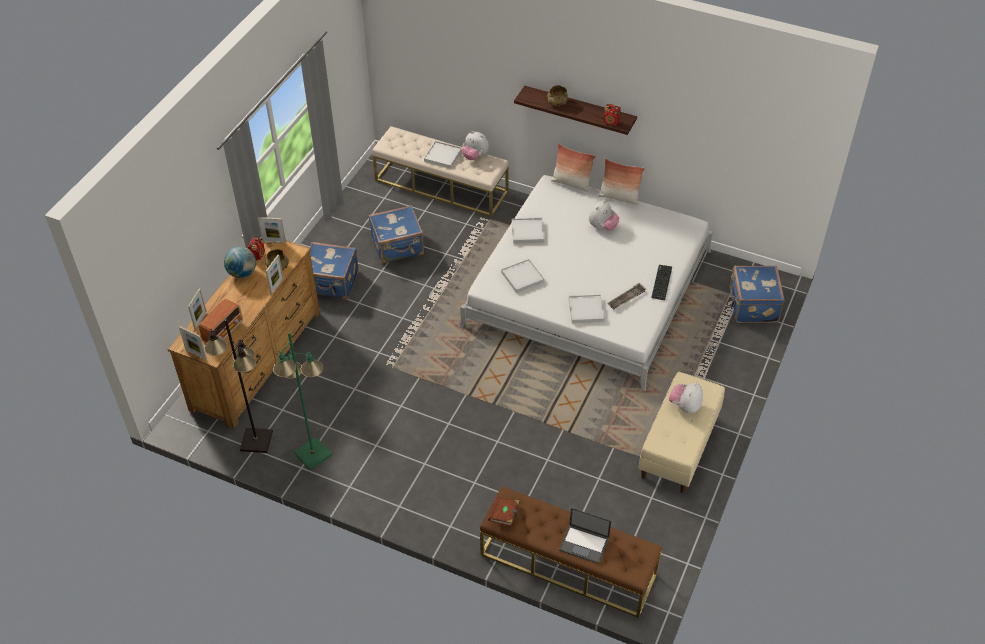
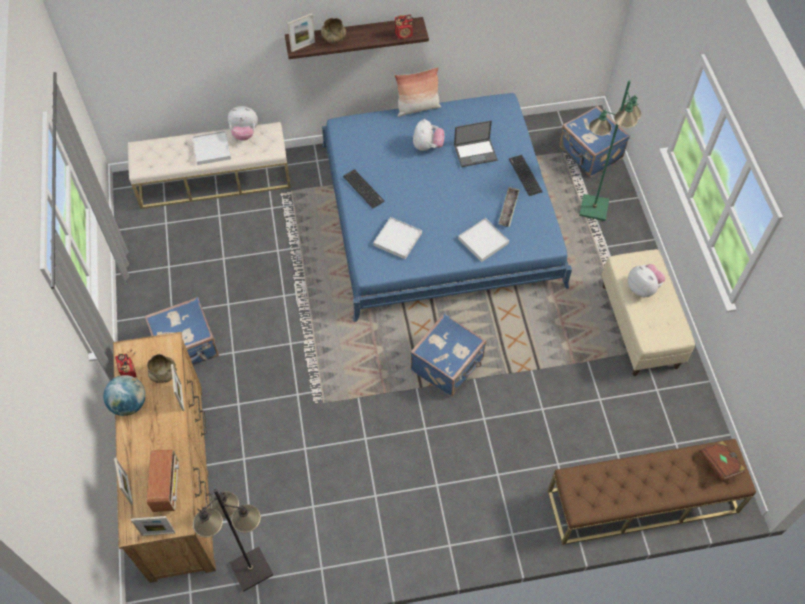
camera: 35 degrees left, 10 degrees up
picture frame [258,217,286,243] -> picture frame moved to [287,13,315,52]
green floor lamp [273,333,332,470] -> green floor lamp moved to [579,80,641,221]
blue suitcase [369,205,424,264] -> blue suitcase moved to [410,313,486,397]
white bed [459,175,713,391] -> blue bed [322,93,572,322]
brown book [488,496,520,527] -> brown book moved to [700,441,746,480]
white tray [512,218,544,244] -> keyboard [343,169,385,208]
pillow [551,144,596,192] -> none
laptop [559,508,611,564] -> laptop moved to [454,120,498,167]
plush toy [669,383,703,414] -> plush toy turned 150 degrees clockwise [628,264,665,297]

